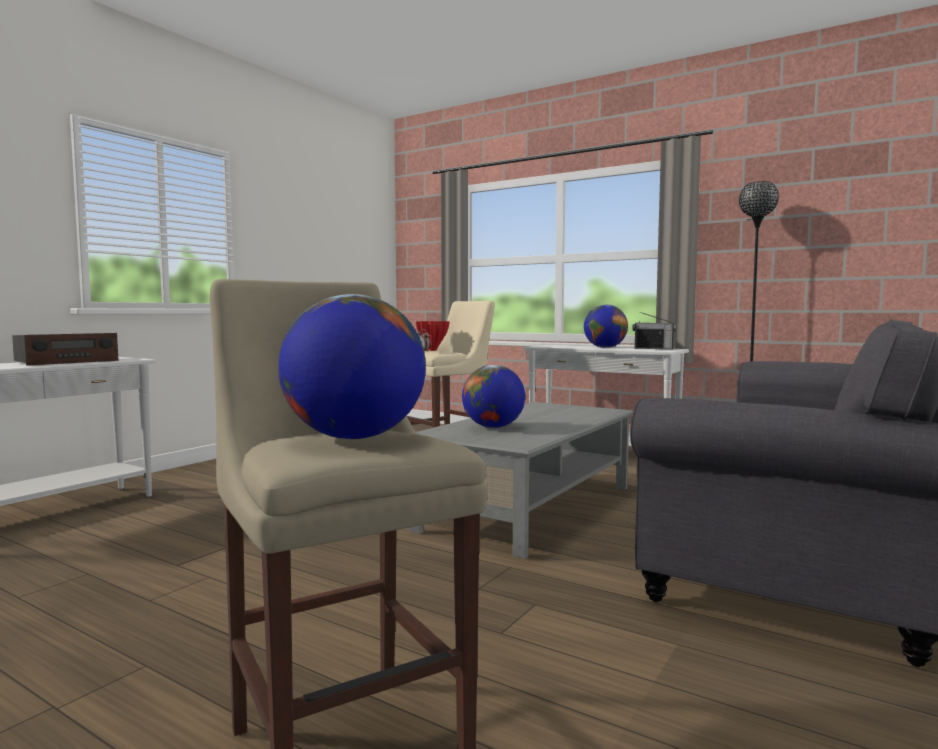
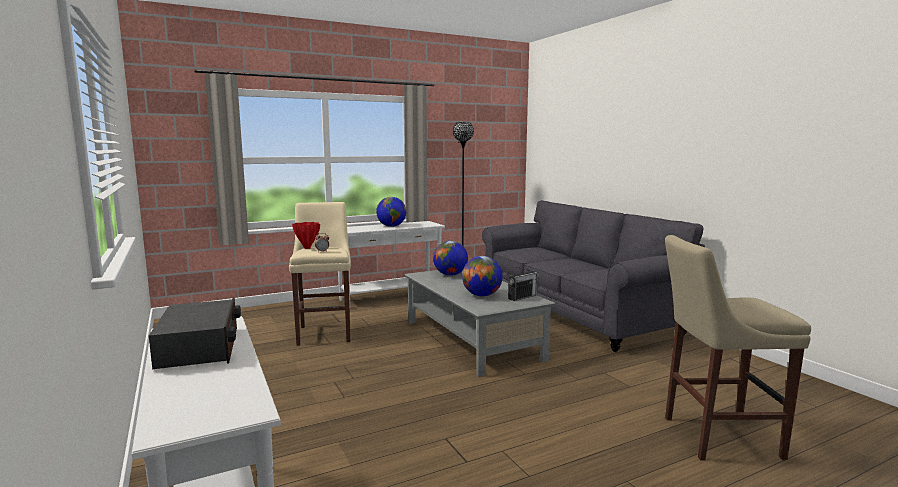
camera: 60 degrees left, 5 degrees up
globe [278,294,426,439] -> globe moved to [433,241,468,276]
radio [632,312,677,349] -> radio moved to [508,266,539,301]

